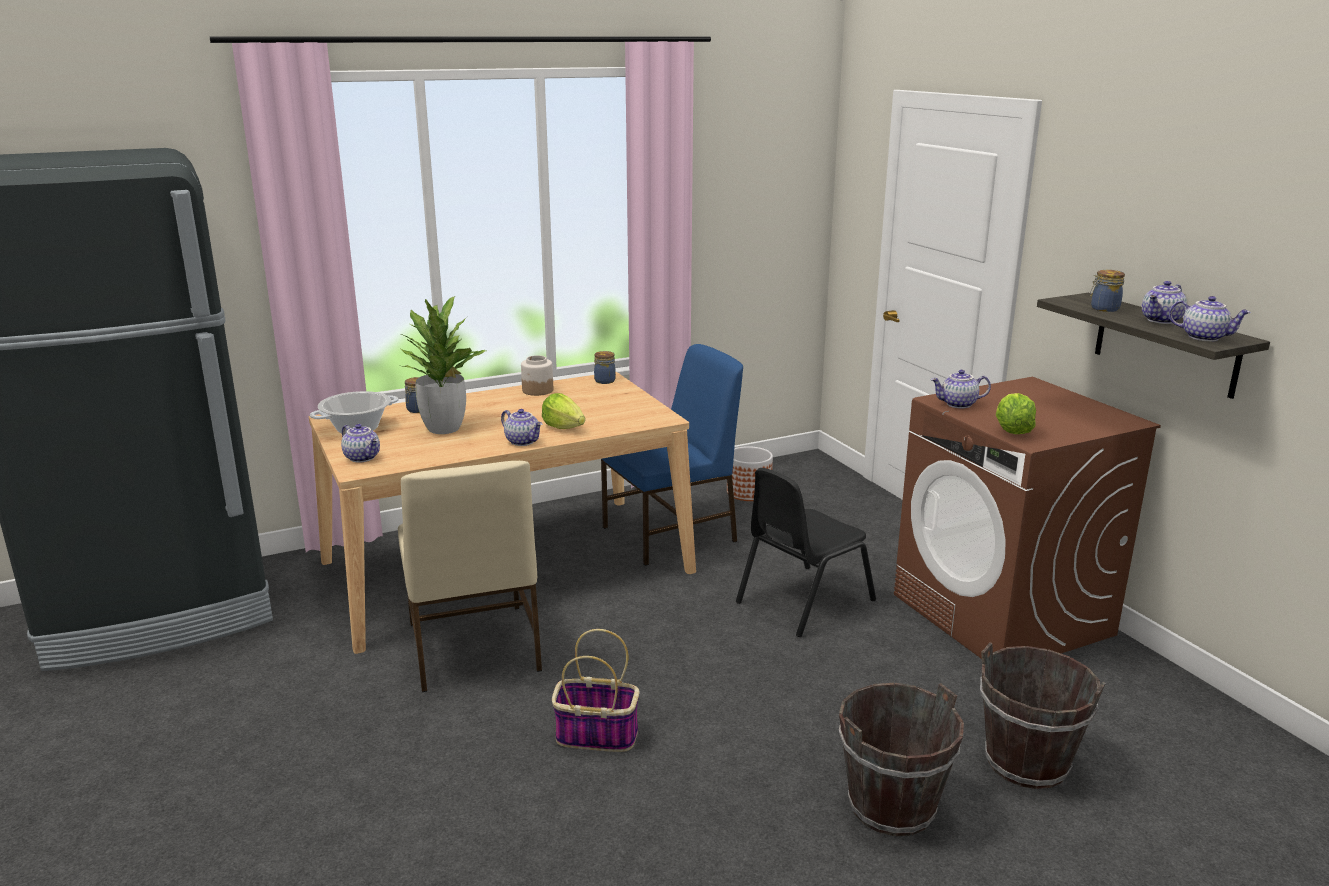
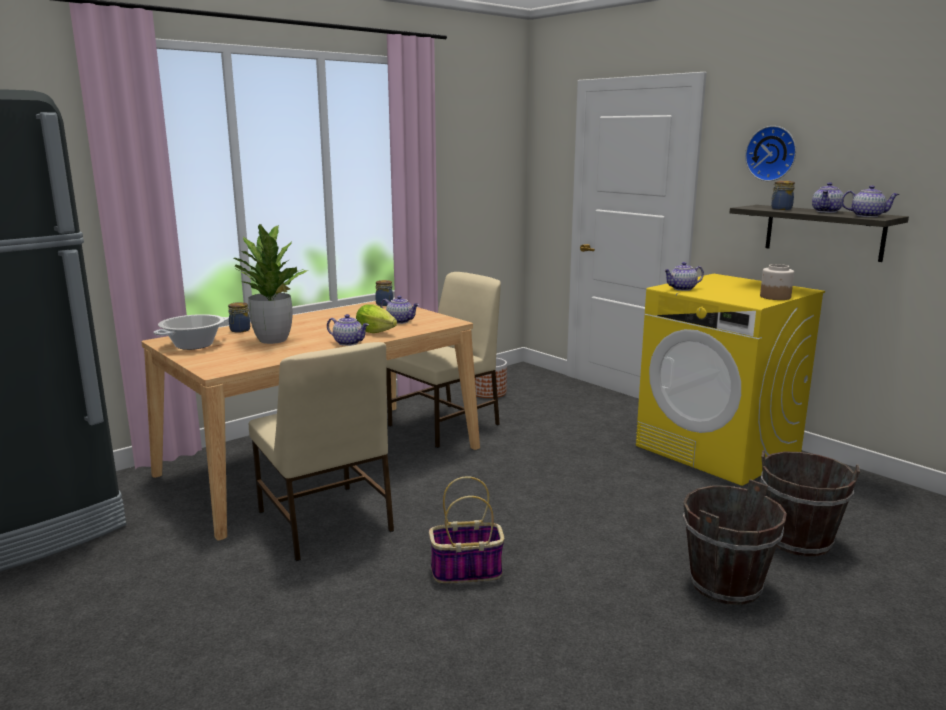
camera: 15 degrees left, 5 degrees down
teapot [341,424,380,463] -> teapot moved to [380,296,419,324]
jar [521,355,553,396] -> jar moved to [760,264,794,300]
blue chair [601,344,743,566] -> beige chair [386,272,501,448]
black chair [736,468,876,637] -> none
brown washing machine [894,377,1161,659] -> yellow washing machine [636,274,825,486]
lettuce [996,393,1036,434] -> none
none -> wall clock [745,126,796,181]

